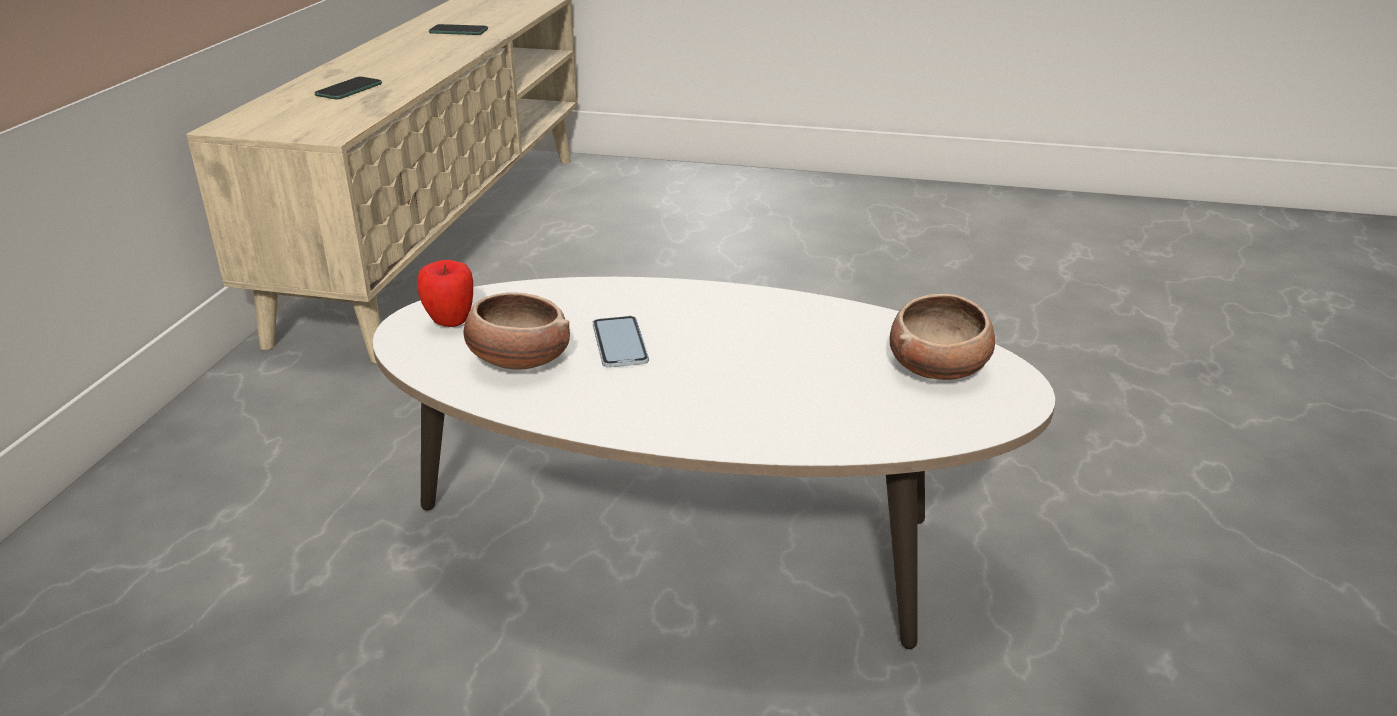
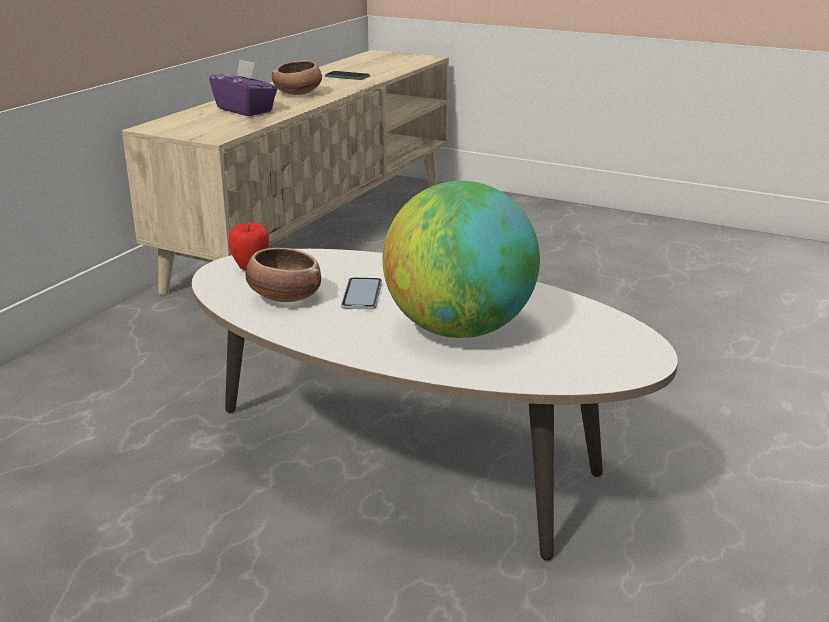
camera: 15 degrees right, 5 degrees down
phone [315,77,382,99] -> purple tissue box [209,59,277,116]
bowl [890,294,995,380] -> bowl moved to [272,60,322,95]
none -> globe [383,181,540,338]

